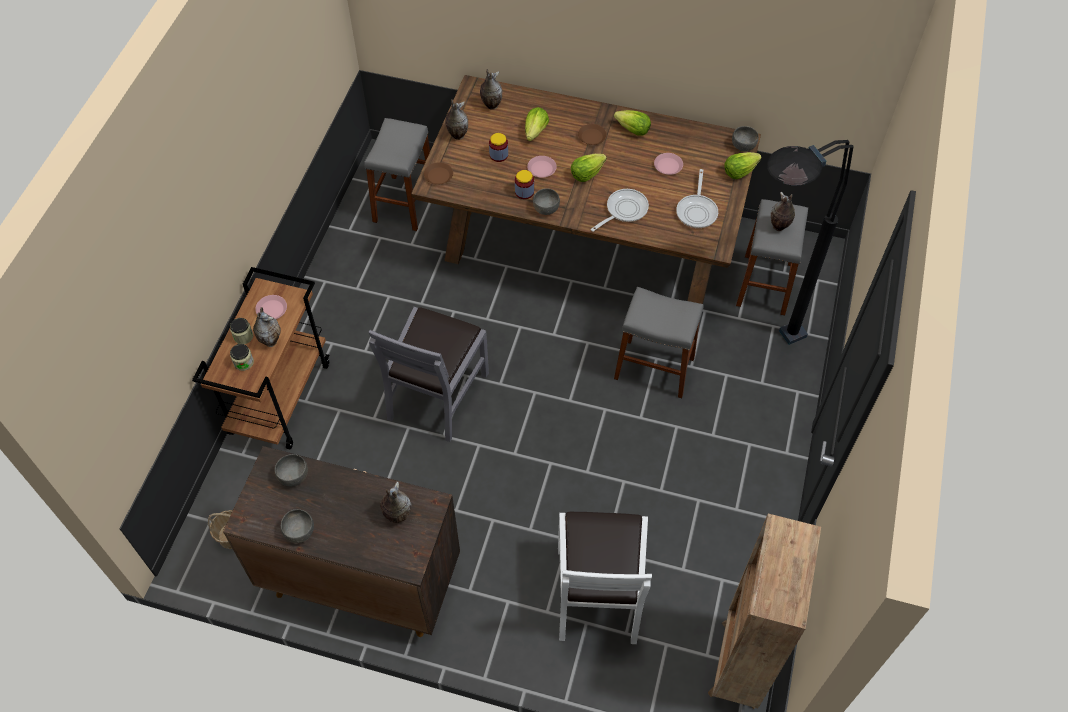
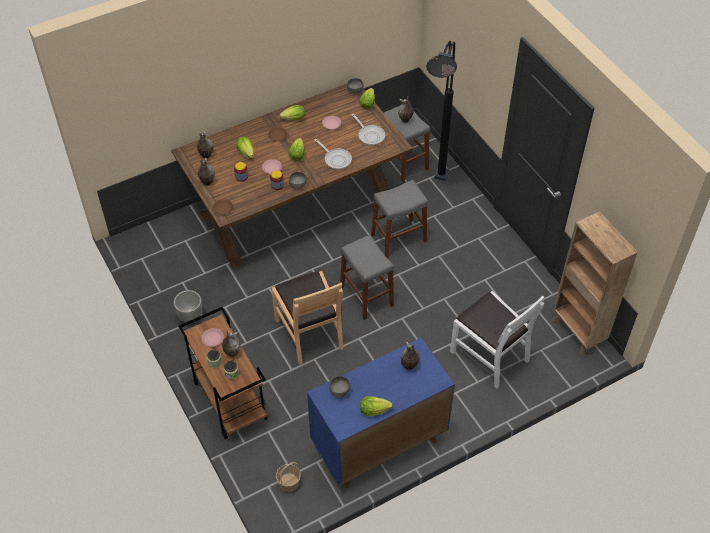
camera: 45 degrees left, 5 degrees down
brown cabinet [223,446,460,637] -> blue cabinet [307,338,455,488]
grey bowl [280,509,314,543] -> lettuce [360,396,393,416]
grey stool [364,118,430,231] -> grey stool moved to [340,235,394,320]
grey chair [369,307,489,442] -> brown chair [272,271,344,365]
frying pan [591,189,649,232] -> frying pan turned 135 degrees clockwise [314,139,352,169]
none -> planter [174,290,202,322]

